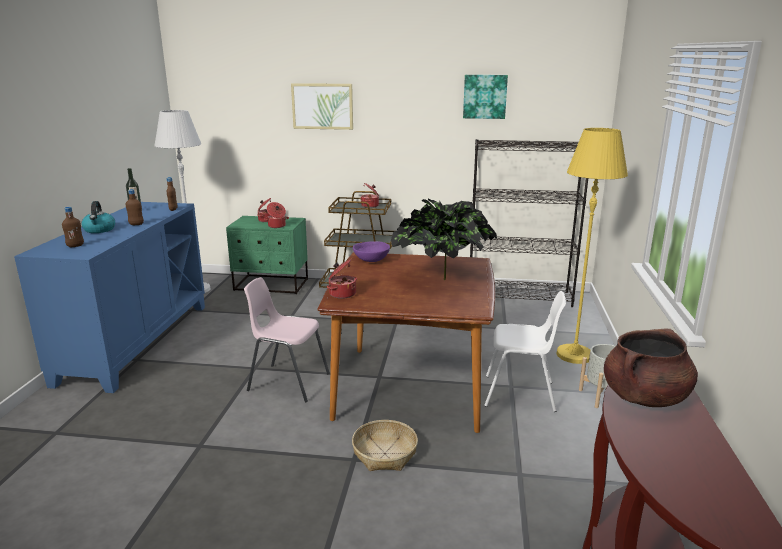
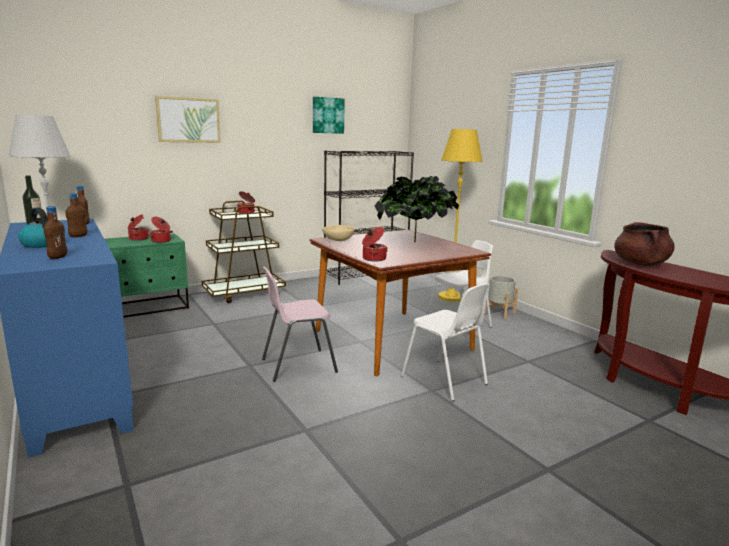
camera: 40 degrees left, 5 degrees down
basket [352,420,418,471] -> white chair [401,283,490,401]
purple bowl [353,241,390,262] -> beige bowl [322,225,355,241]

